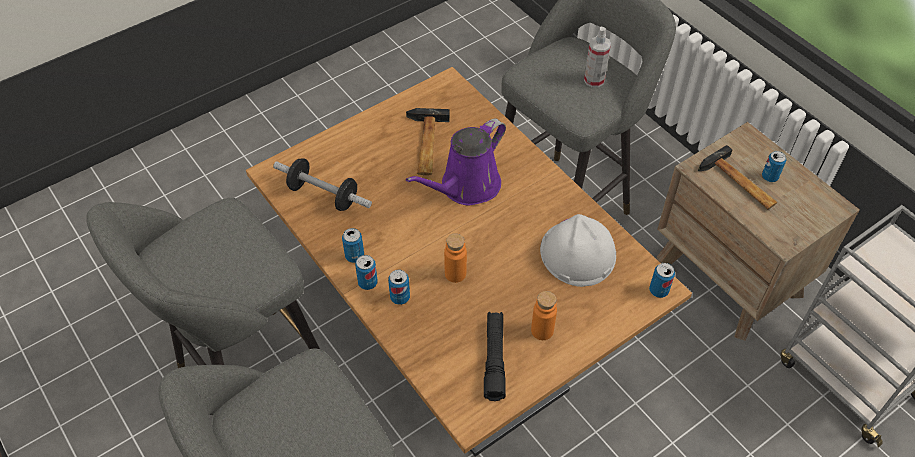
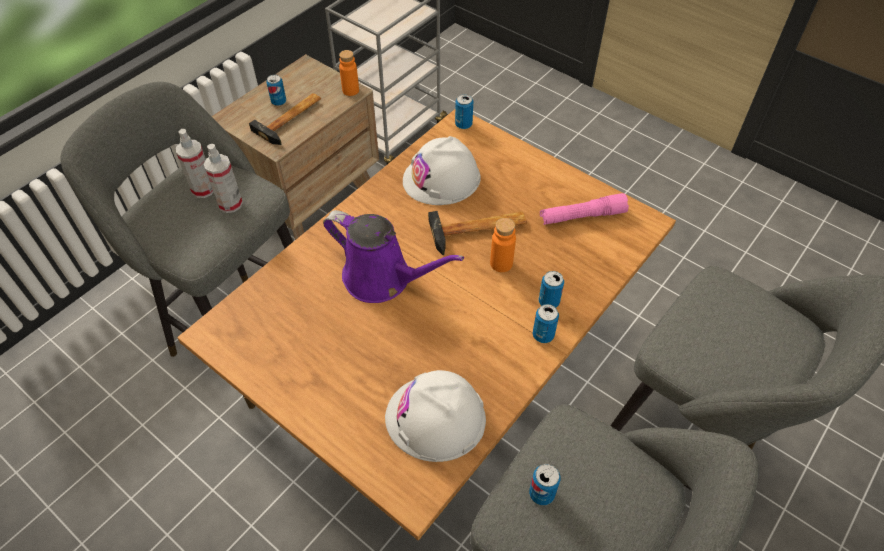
camera: 105 degrees left, 0 degrees up
dumbbell [273,158,372,211] -> white hard hat [385,370,486,462]
can [342,228,364,263] -> can moved to [529,464,560,505]
hammer [406,108,450,175] -> hammer moved to [428,211,527,255]
black flashlight [484,311,506,401] -> pink flashlight [540,193,629,225]
orange bottle [531,291,557,340] -> orange bottle moved to [339,50,359,96]
none -> spray bottle [204,144,243,213]

